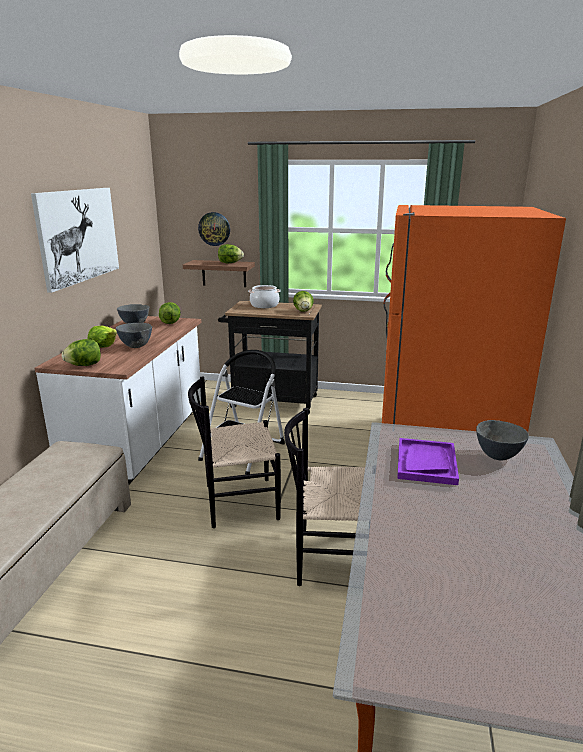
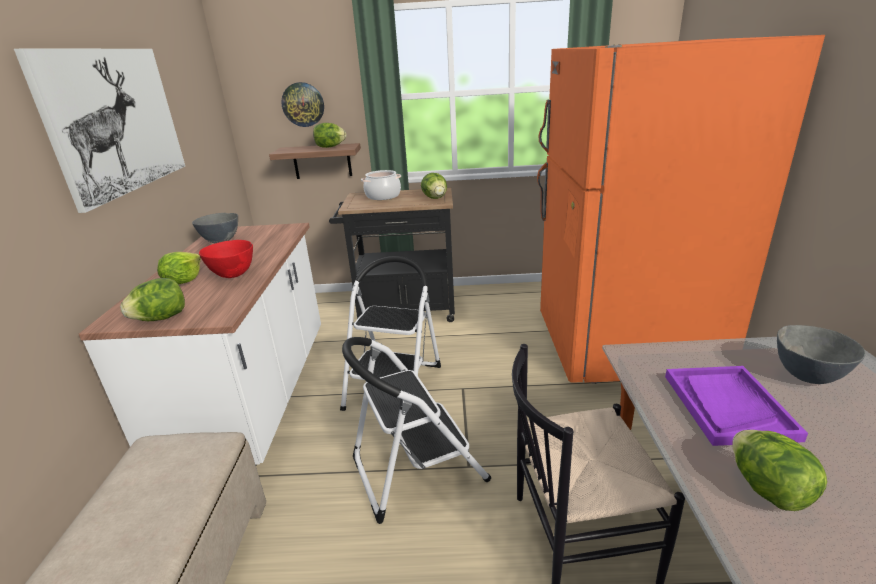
camera: 10 degrees left, 5 degrees up
grey bowl [116,323,152,348] -> red bowl [199,240,253,278]
lettuce [159,302,181,324] -> lettuce moved to [732,430,827,511]
black chair [188,376,281,528] -> step ladder [342,337,491,524]

